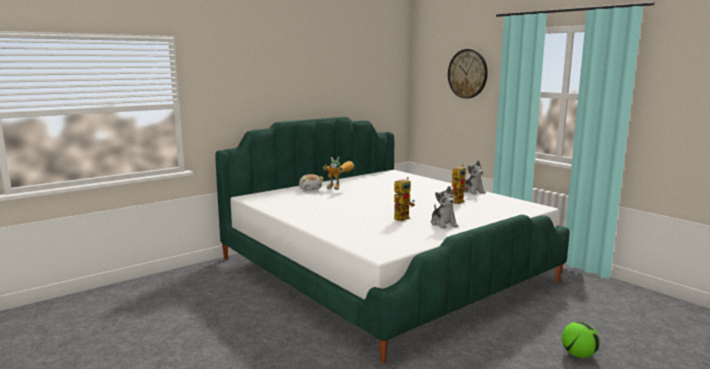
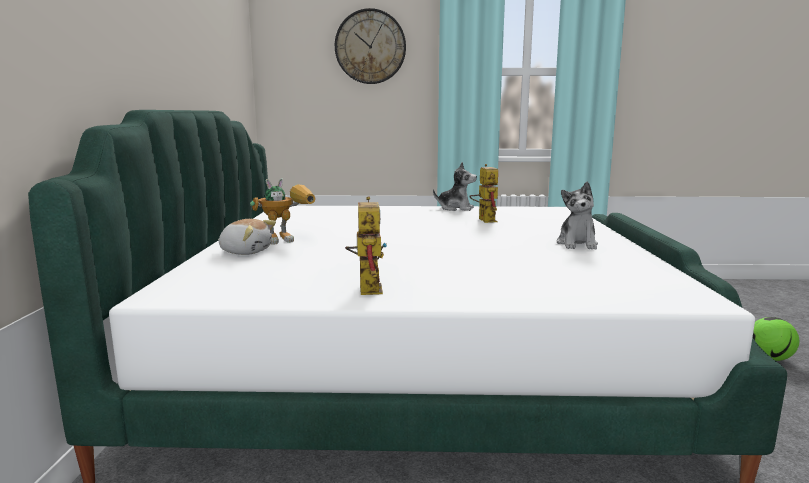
camera: 50 degrees left, 0 degrees up
toy robot [394,177,415,221] -> toy robot moved to [345,196,387,295]
plush toy [431,186,458,229] -> plush toy turned 75 degrees clockwise [557,182,598,250]

